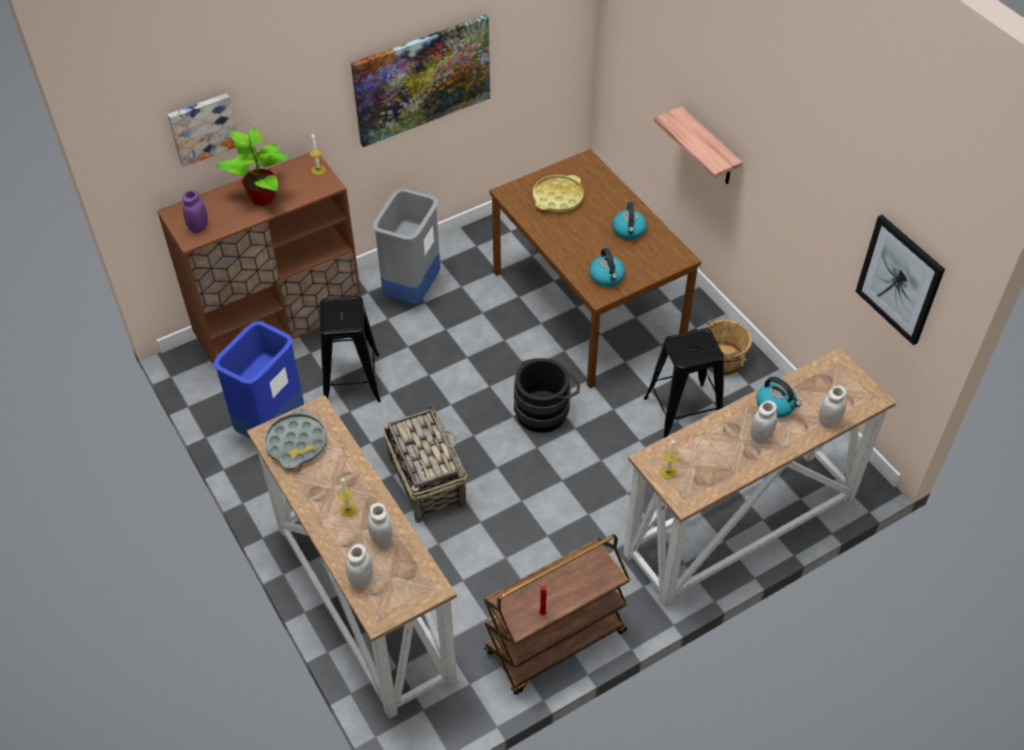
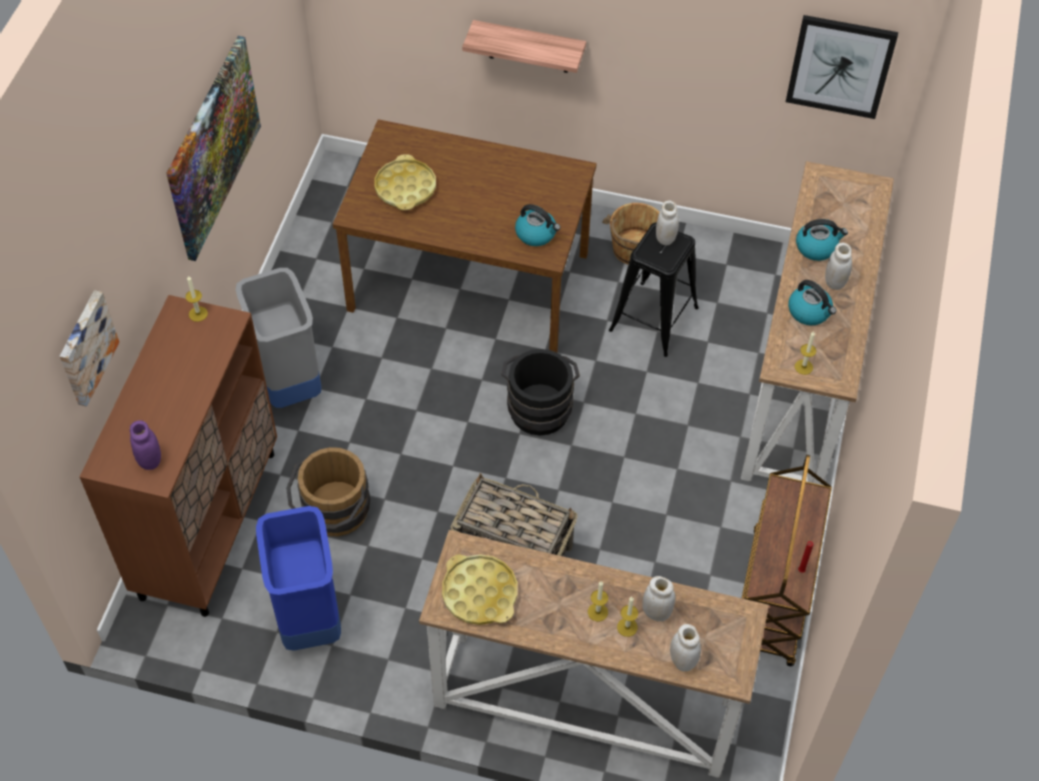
camera: 45 degrees left, 5 degrees up
potted plant [215,127,290,206] -> none
grey tray [264,408,327,469] -> yellow tray [442,554,517,625]
black stool [320,296,381,402] -> brown bucket [286,447,370,536]
kettle [612,202,647,240] -> kettle moved to [788,280,836,325]
white jar [819,386,847,428] -> white jar moved to [656,201,679,245]
none -> candle [617,597,638,637]

